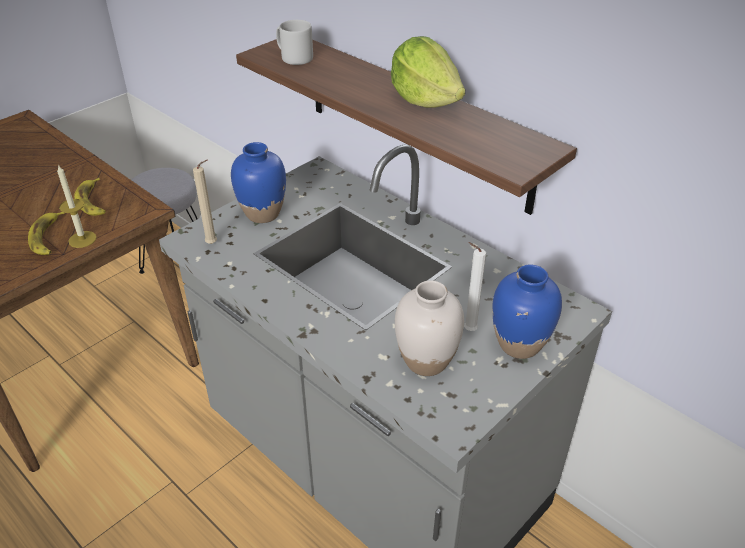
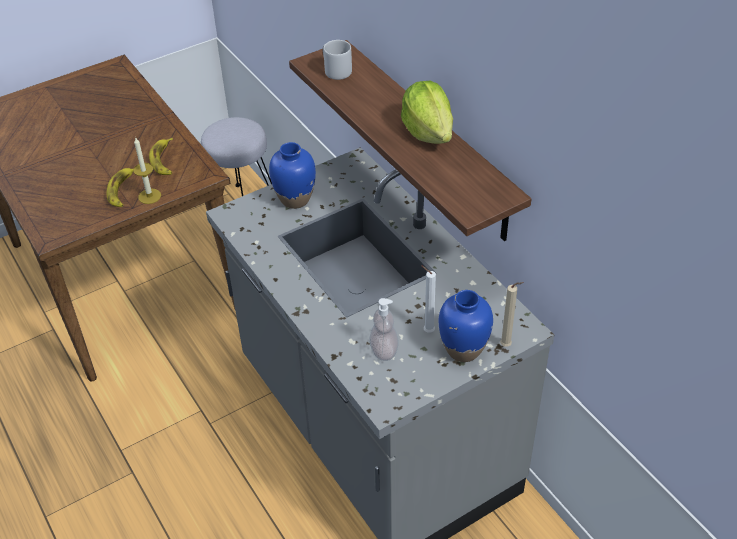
camera: 15 degrees right, 5 degrees up
beige candle [193,160,217,244] -> beige candle moved to [500,282,524,347]
white vase [395,280,464,376] -> soap dispenser [369,298,399,361]

